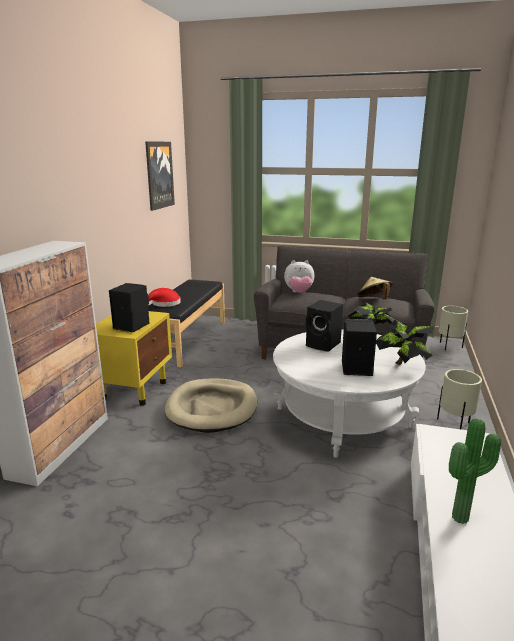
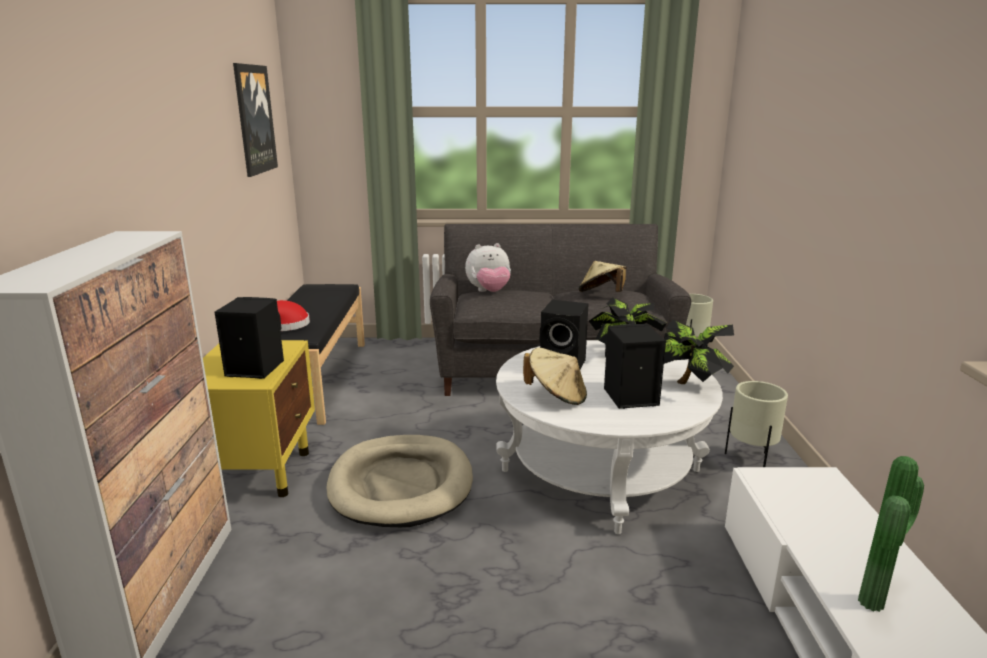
camera: 15 degrees left, 0 degrees up
none -> beige hat [523,348,587,405]

